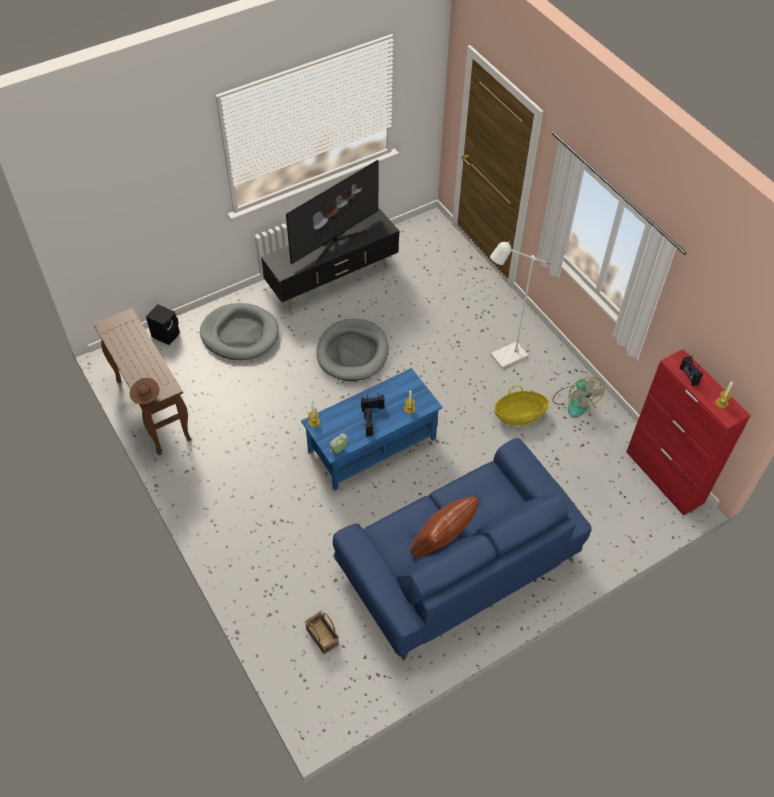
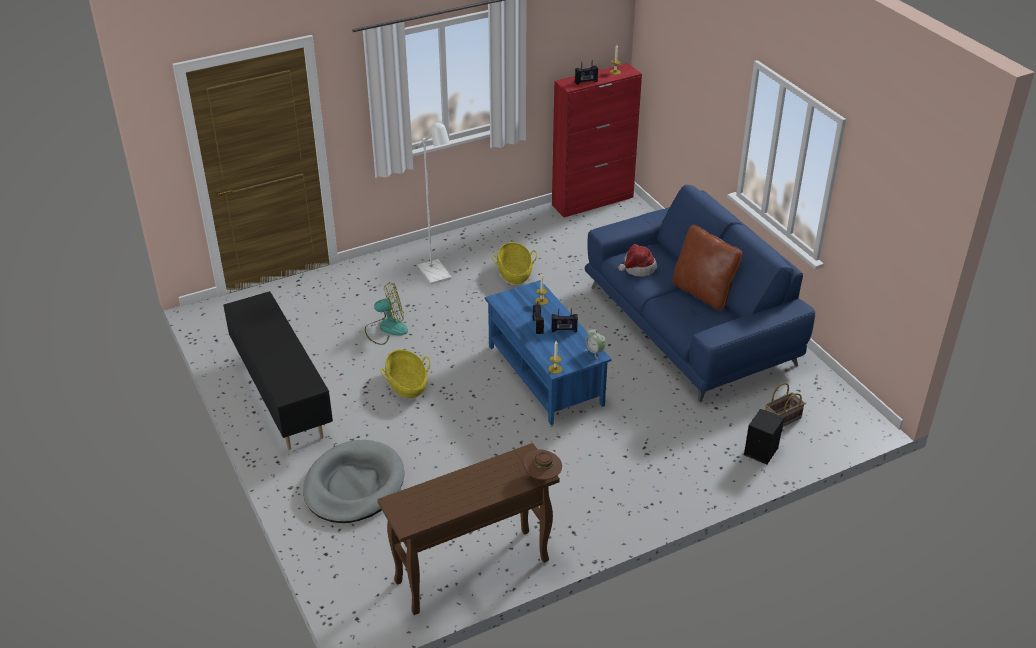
camera: 85 degrees left, 15 degrees down
black speaker [146,304,180,345] -> black speaker moved to [744,409,784,465]
television [286,160,379,264] -> none
grey dog bed [316,319,389,381] -> basket [380,350,431,398]
fan [553,377,605,418] -> fan moved to [365,282,408,345]
none -> hat [618,244,657,277]

